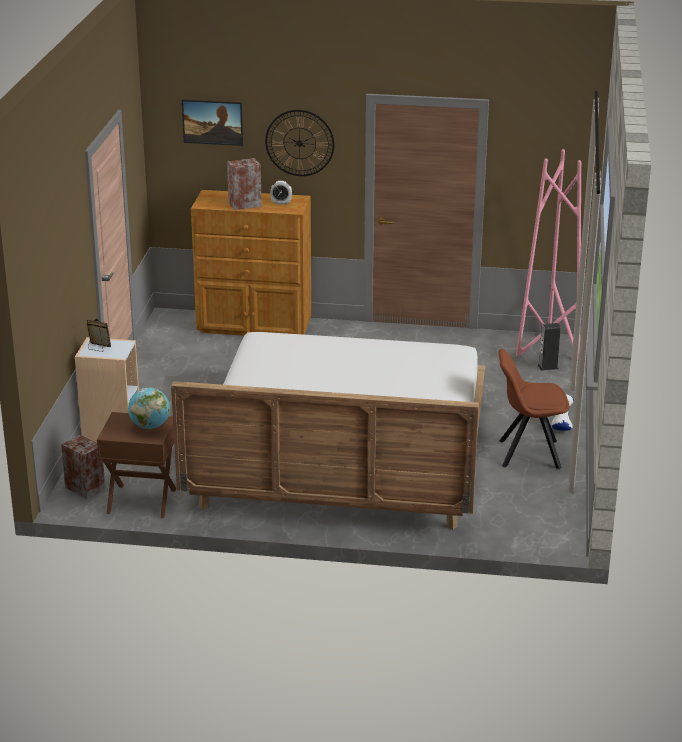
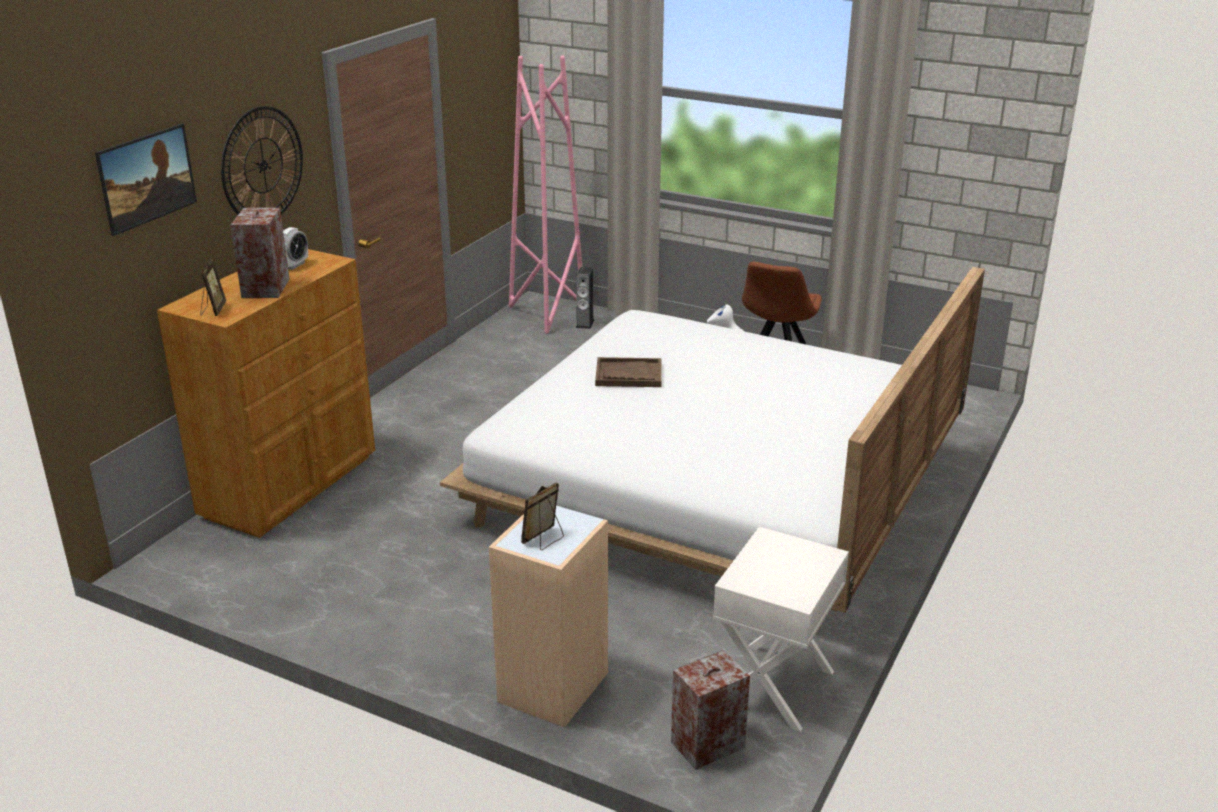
camera: 70 degrees left, 0 degrees up
brown nightstand [97,412,176,518] -> white nightstand [713,527,849,732]
globe [128,387,170,429] -> none
none -> picture frame [200,260,226,316]
none -> brown tray [595,357,662,387]

